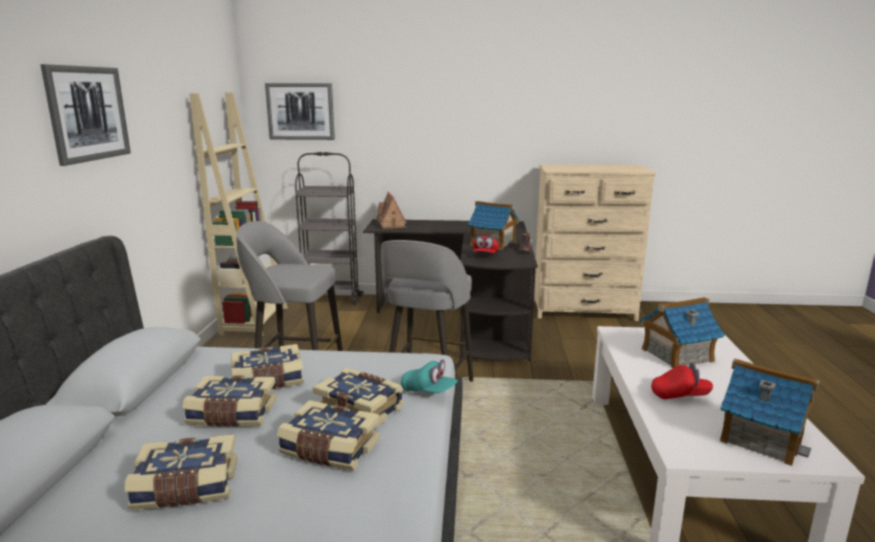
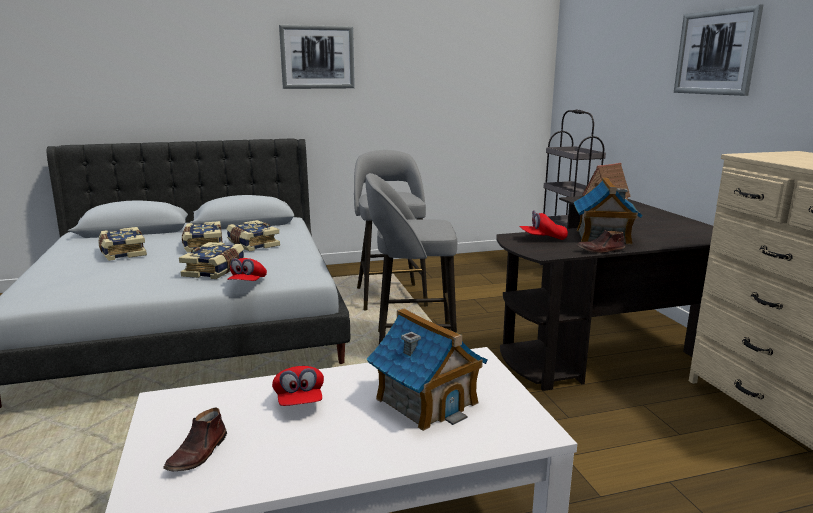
camera: 70 degrees right, 0 degrees up
beige bookcase [189,92,288,336] -> none
picture [265,83,335,140] -> picture moved to [674,4,763,96]
book [277,400,380,471] -> none
turquoise cap [401,359,457,393] -> red cap [227,258,267,281]
toy house [720,359,820,466] -> brown shoe [163,407,227,471]

